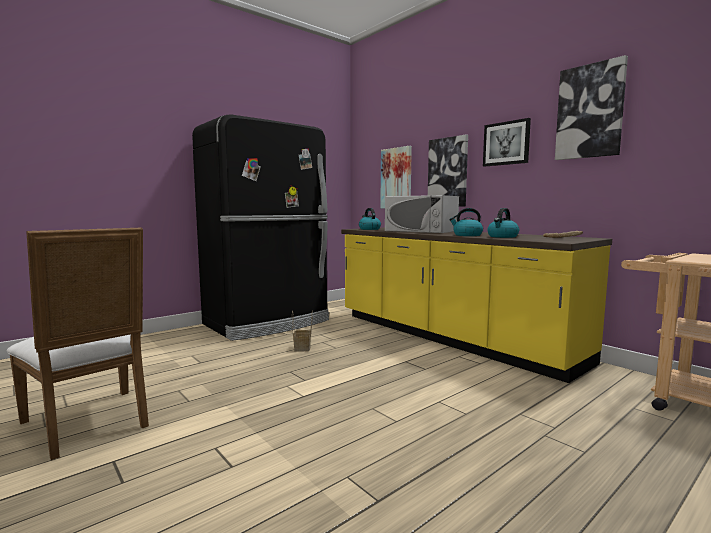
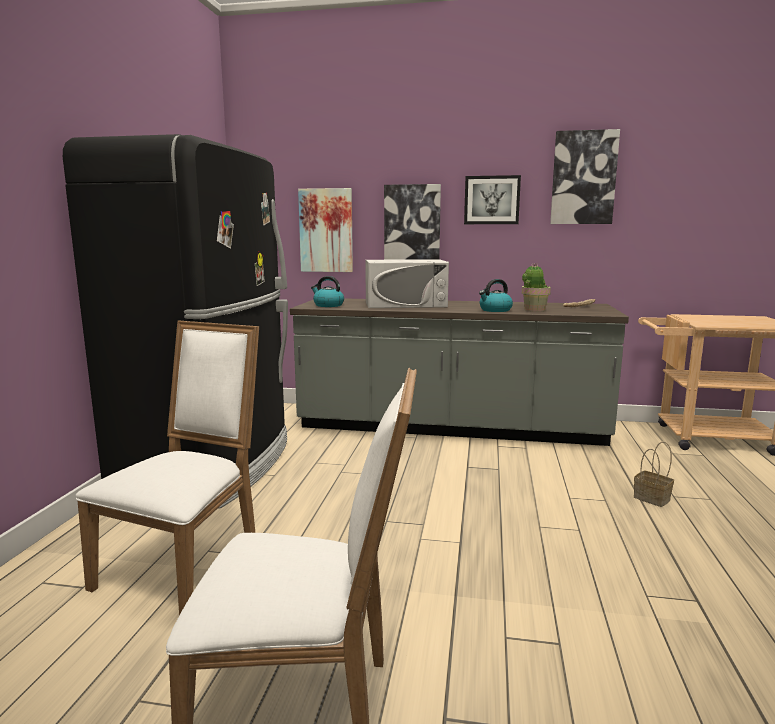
camera: 40 degrees left, 5 degrees up
basket [292,311,313,351] -> basket moved to [634,442,674,507]
yellow counter [341,228,612,383] -> grey counter [290,298,629,446]
kettle [487,208,519,238] -> potted plant [522,263,551,312]
none -> white chair [76,320,259,615]

